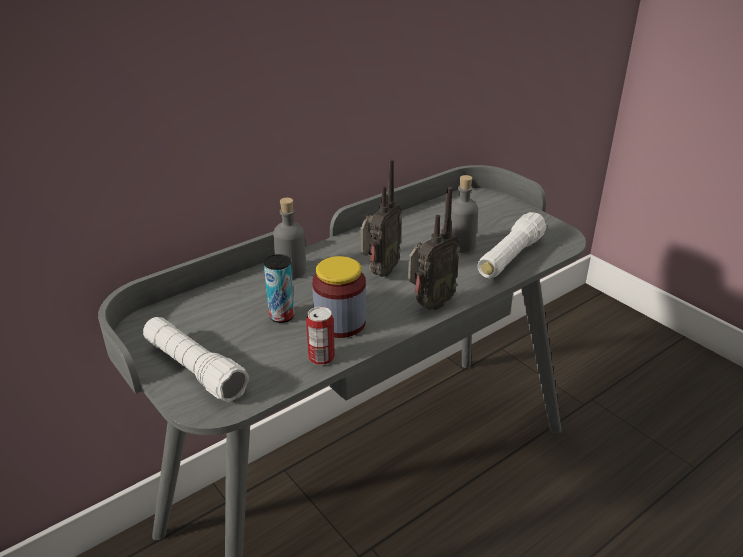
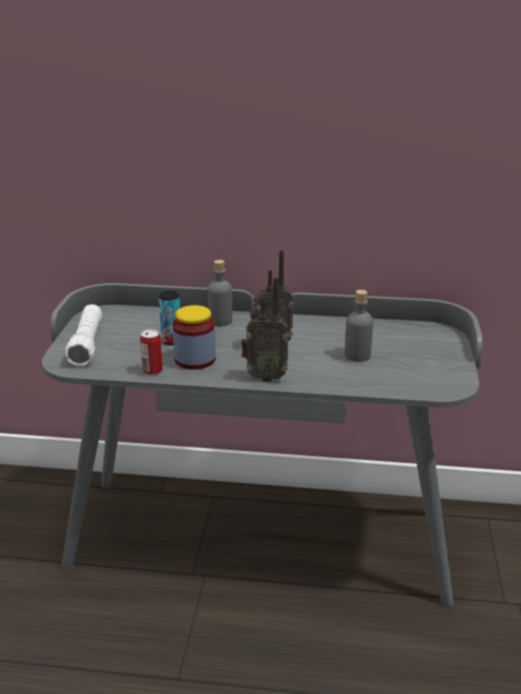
camera: 45 degrees right, 5 degrees down
white flashlight [477,212,546,278] -> none

